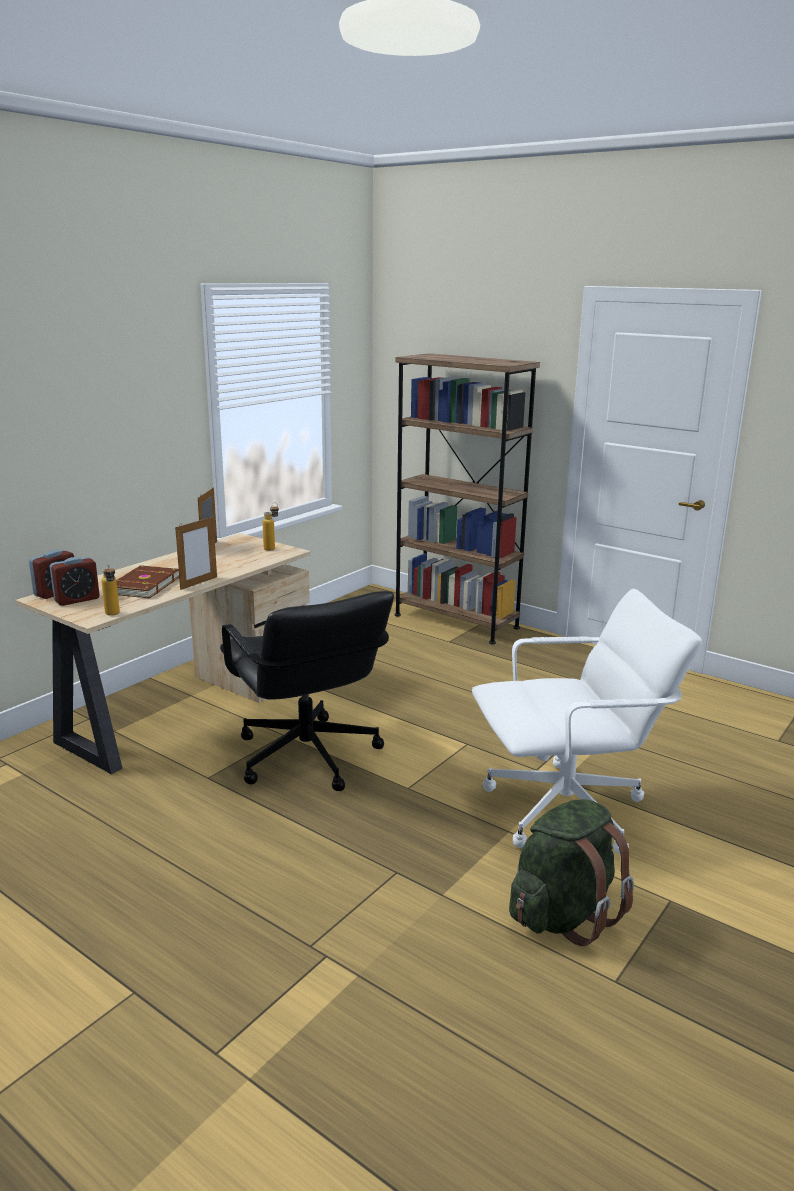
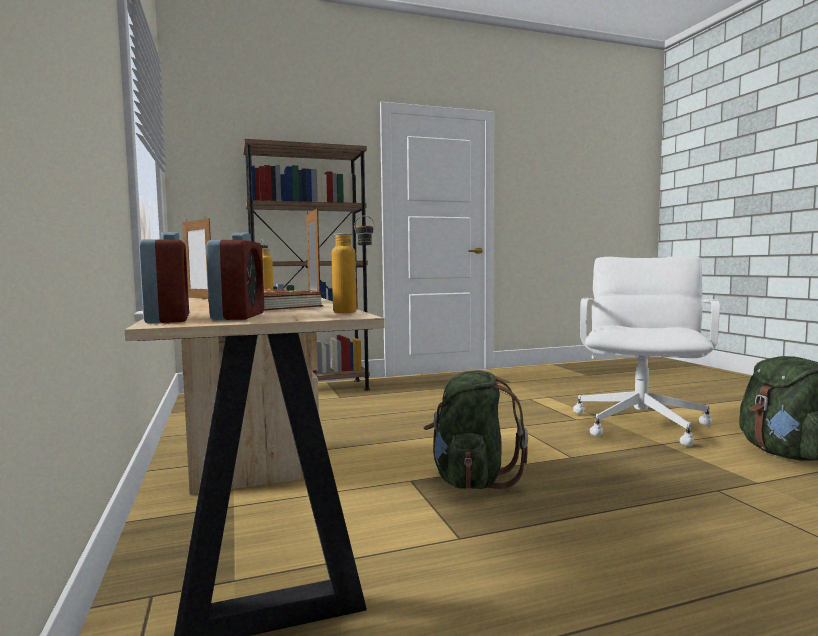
camera: 55 degrees left, 15 degrees down
black office chair [220,591,394,791] -> green backpack [423,371,528,489]

